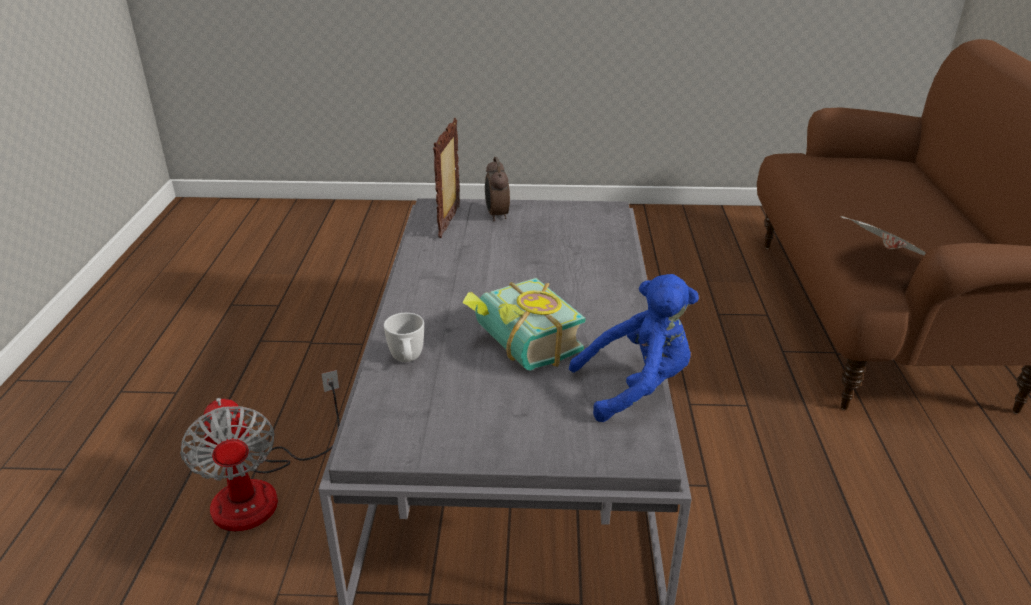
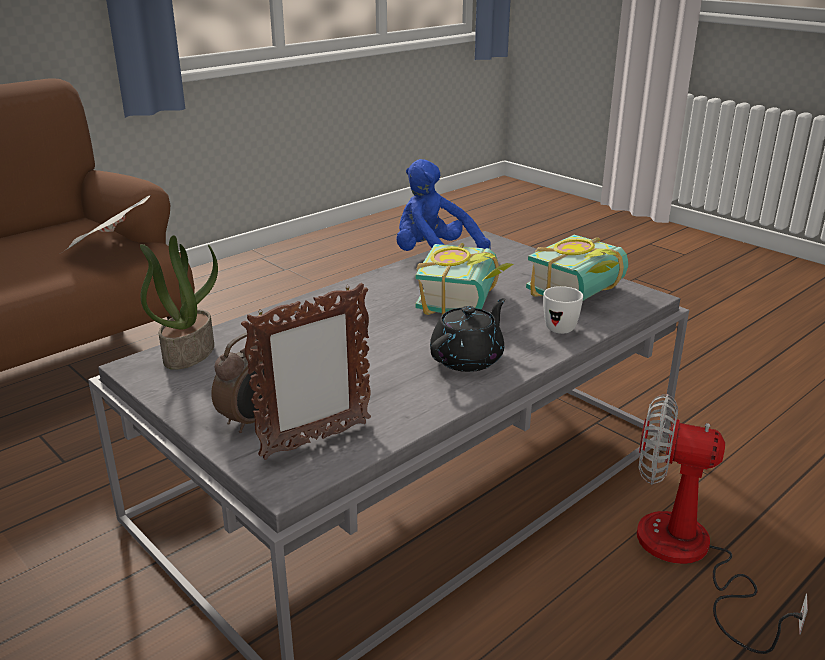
camera: 135 degrees left, 5 degrees down
fan [180,370,340,531] -> fan turned 90 degrees counterclockwise [637,394,808,654]
none -> potted plant [140,235,218,370]
none -> black teapot [430,298,505,372]
none -> book [526,235,628,301]

